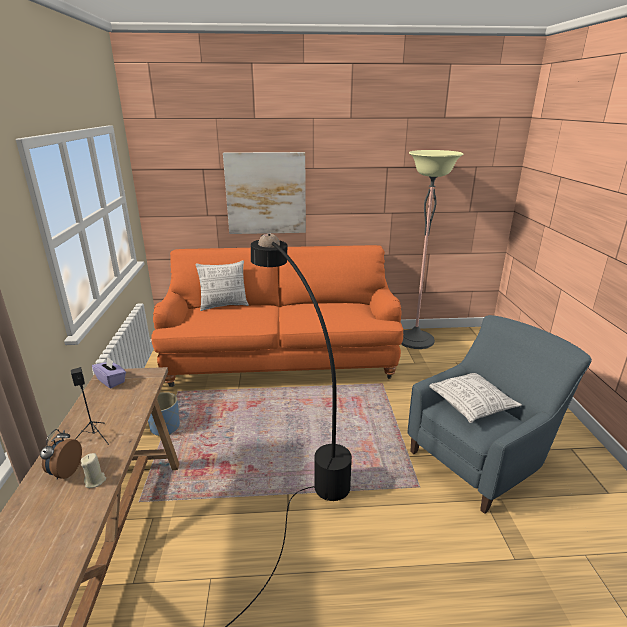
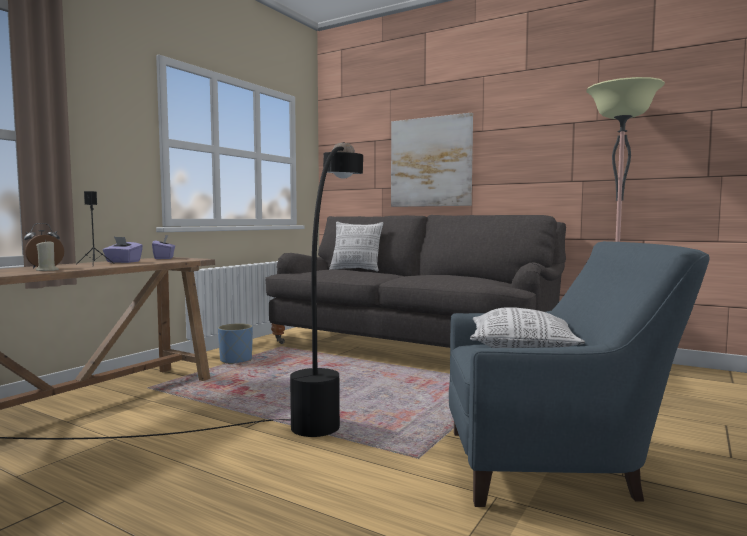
camera: 35 degrees right, 20 degrees down
orange sofa [151,245,403,387] -> grey sofa [266,215,566,348]
none -> purple tissue box [102,237,143,263]

